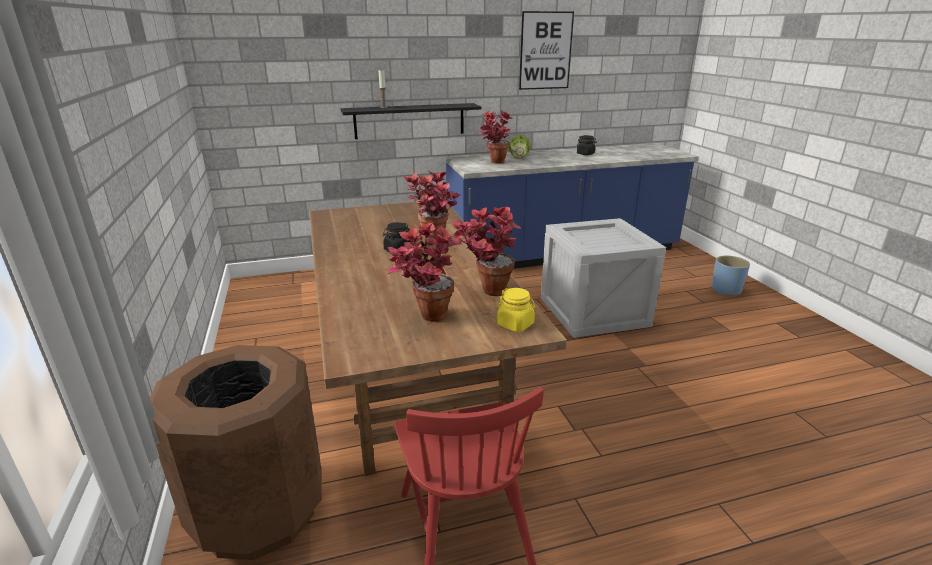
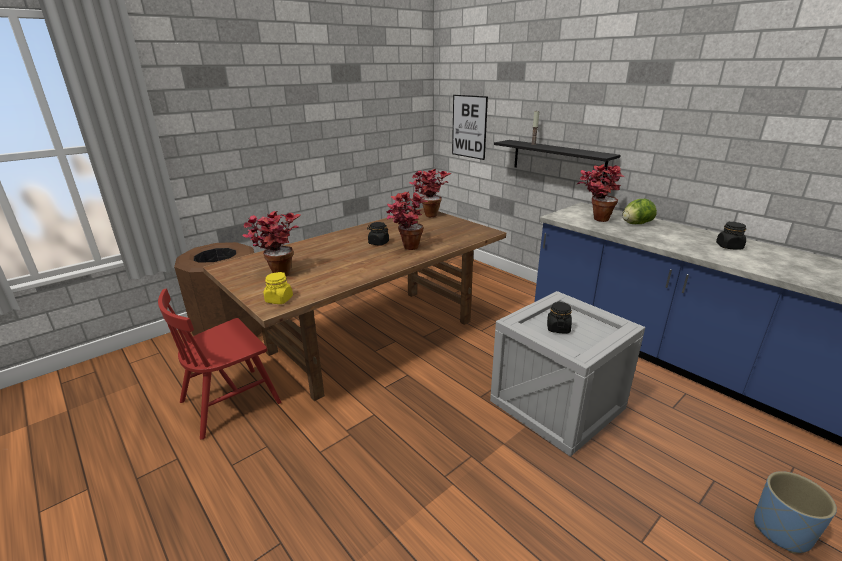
camera: 65 degrees right, 0 degrees up
potted plant [453,207,520,296] -> potted plant moved to [409,169,451,217]
picture [519,11,574,90] -> picture moved to [452,95,488,160]
none -> black jar [547,302,572,333]

